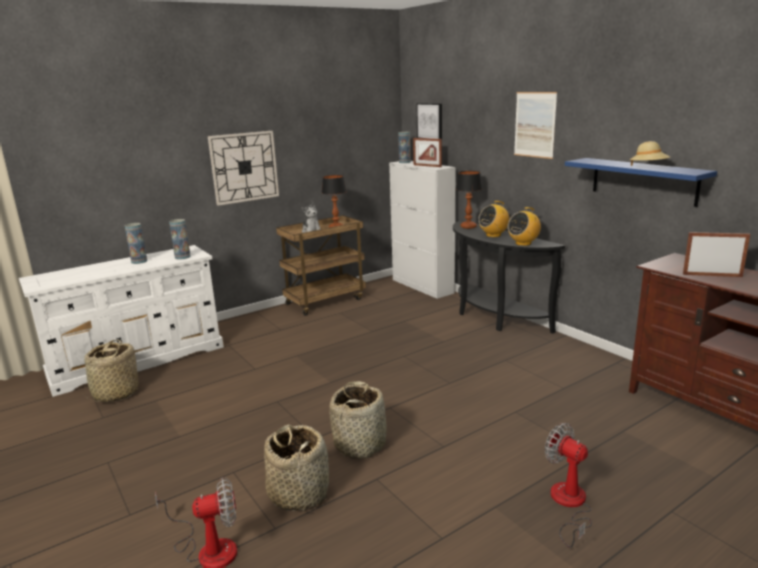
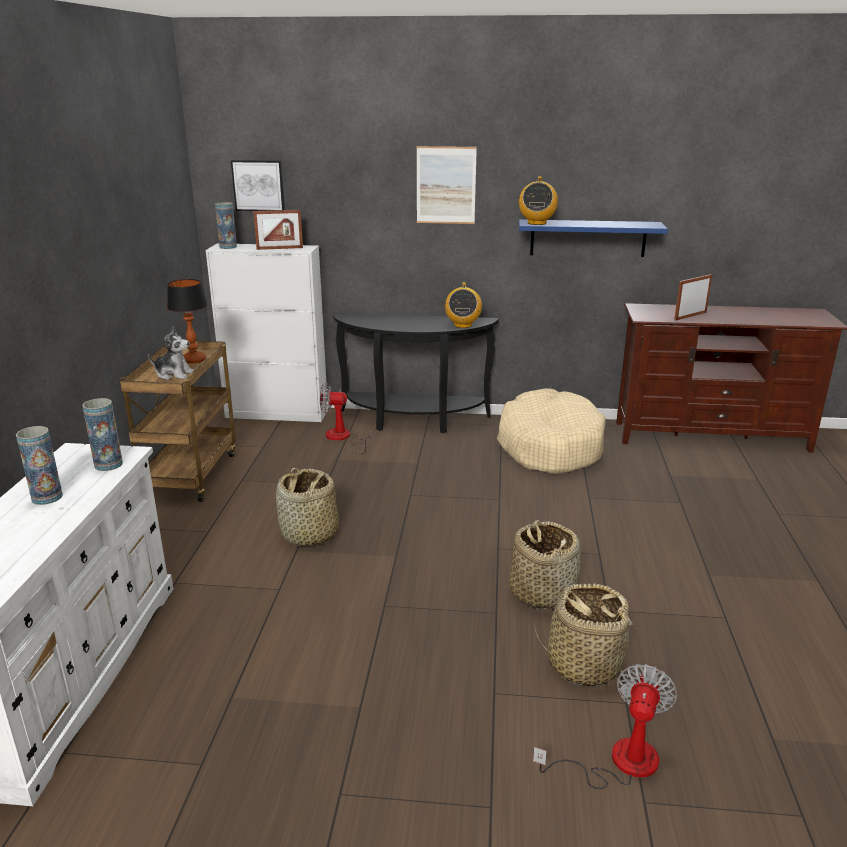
camera: 50 degrees left, 5 degrees up
basket [82,339,139,402] -> basket moved to [276,468,339,546]
wall clock [208,131,279,206] -> none
table lamp [456,171,483,229] -> none
radio [478,201,510,237] -> radio moved to [519,176,558,225]
fan [545,423,592,548] -> fan moved to [320,383,371,454]
beige hat [630,141,670,166] -> none
none -> beige dog bed [497,388,606,474]

